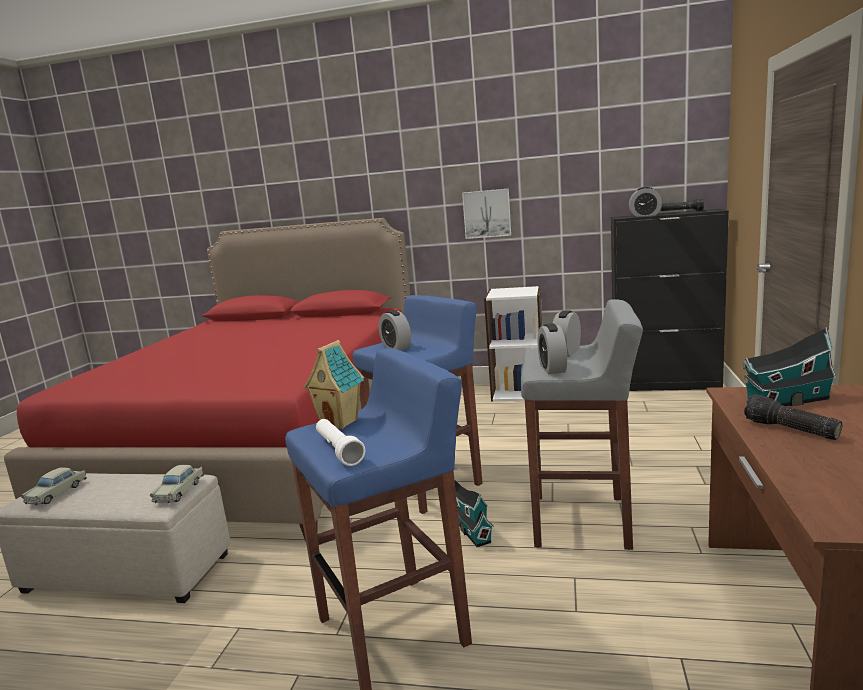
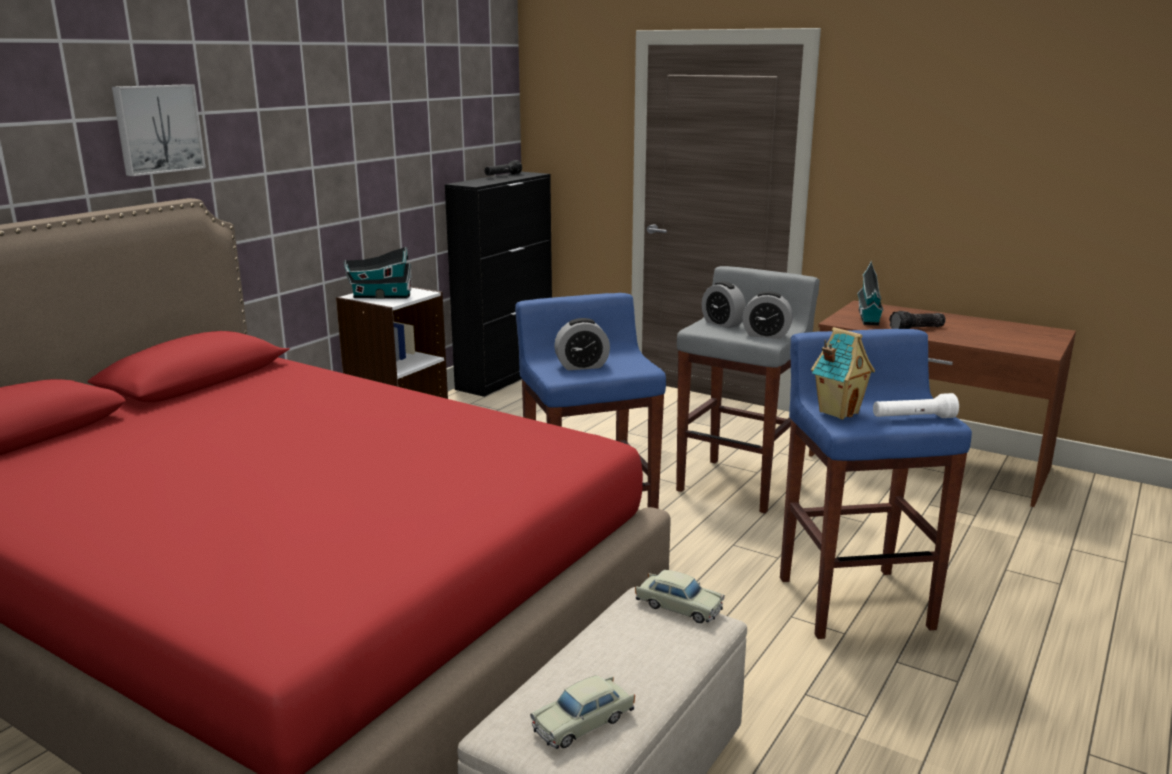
camera: 70 degrees left, 5 degrees up
beige toy car [21,467,87,505] -> beige toy car turned 105 degrees clockwise [530,675,635,749]
toy house [454,479,494,547] -> toy house moved to [344,246,412,299]
picture [462,188,511,239] -> picture moved to [112,84,206,176]
alarm clock [629,187,662,217] -> none

